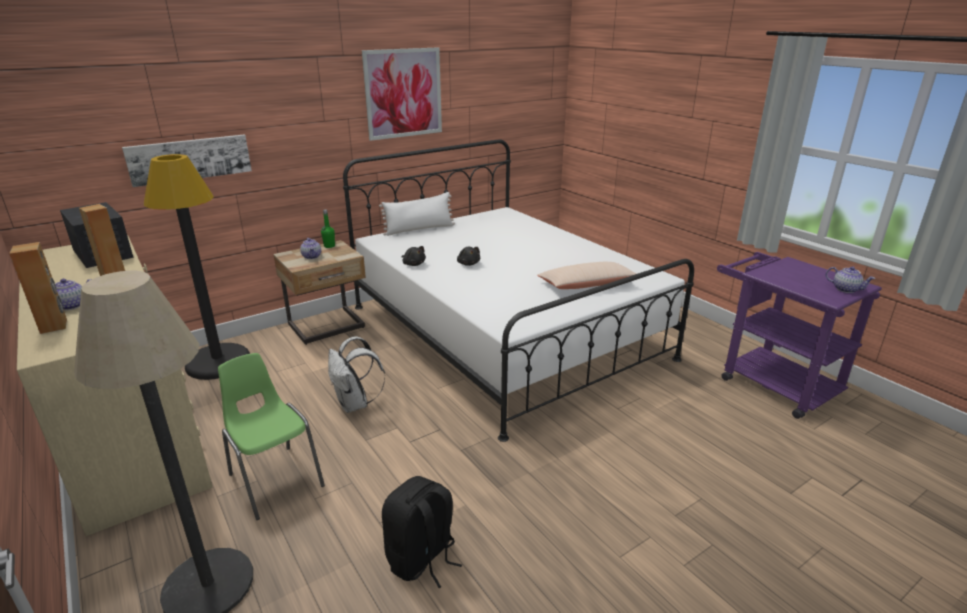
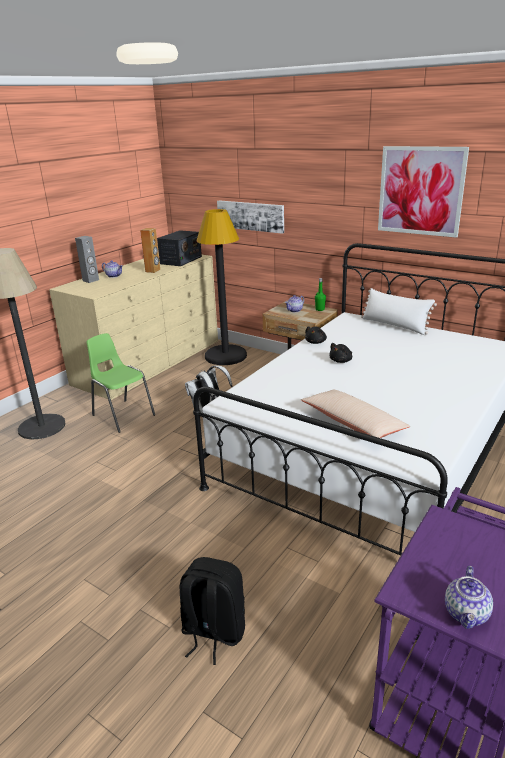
camera: 70 degrees right, 0 degrees up
brown speaker [9,242,67,334] -> grey speaker [75,236,99,283]
green chair [218,353,325,520] -> green chair turned 75 degrees counterclockwise [86,333,155,433]
black backpack [382,476,462,588] -> black backpack moved to [180,557,245,665]

